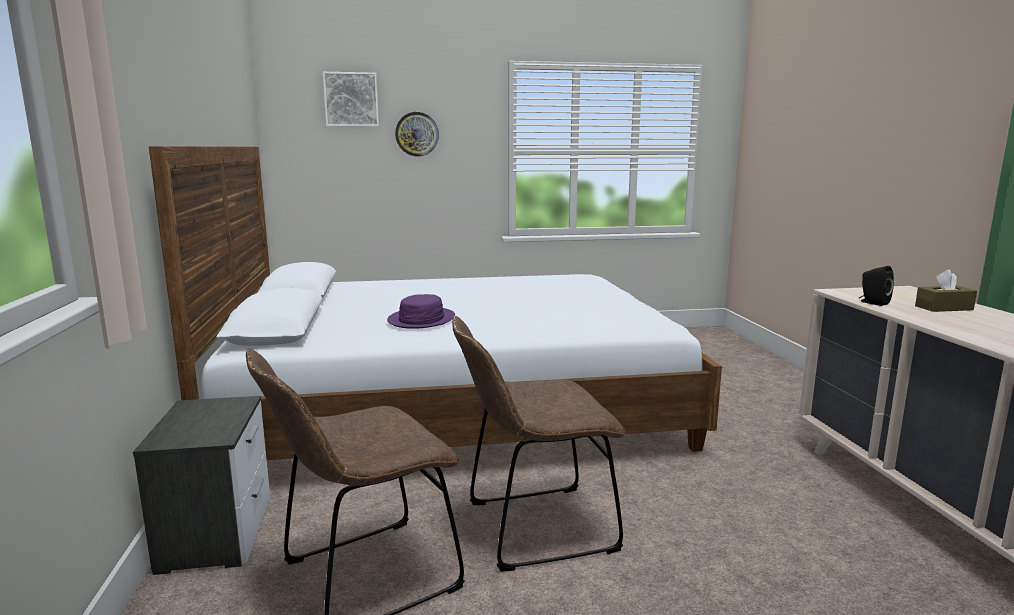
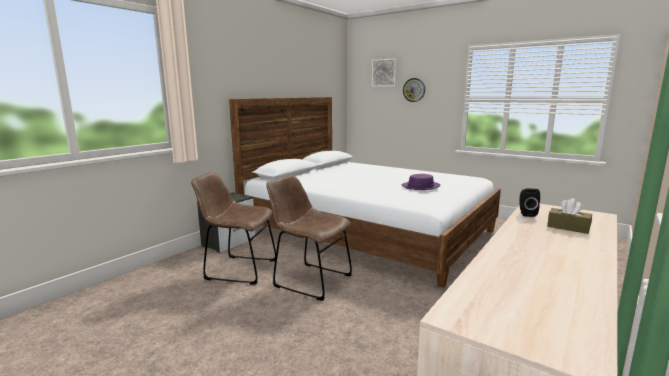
camera: 45 degrees right, 0 degrees up
purple hat [387,294,455,329] -> purple hat moved to [402,174,441,190]

